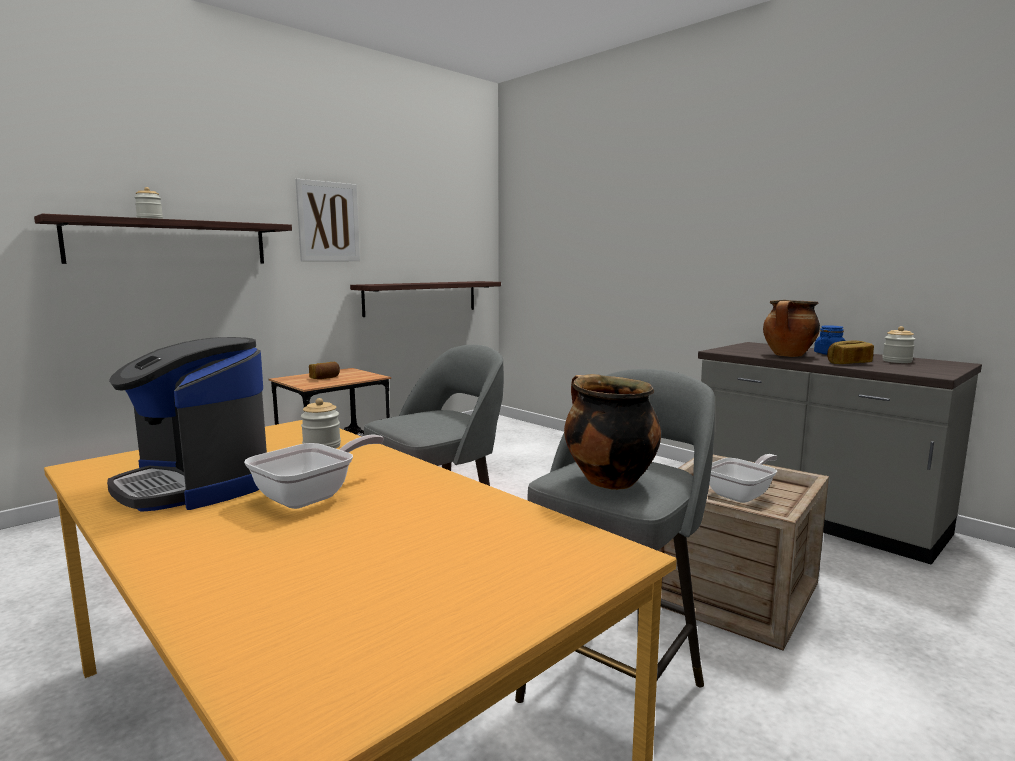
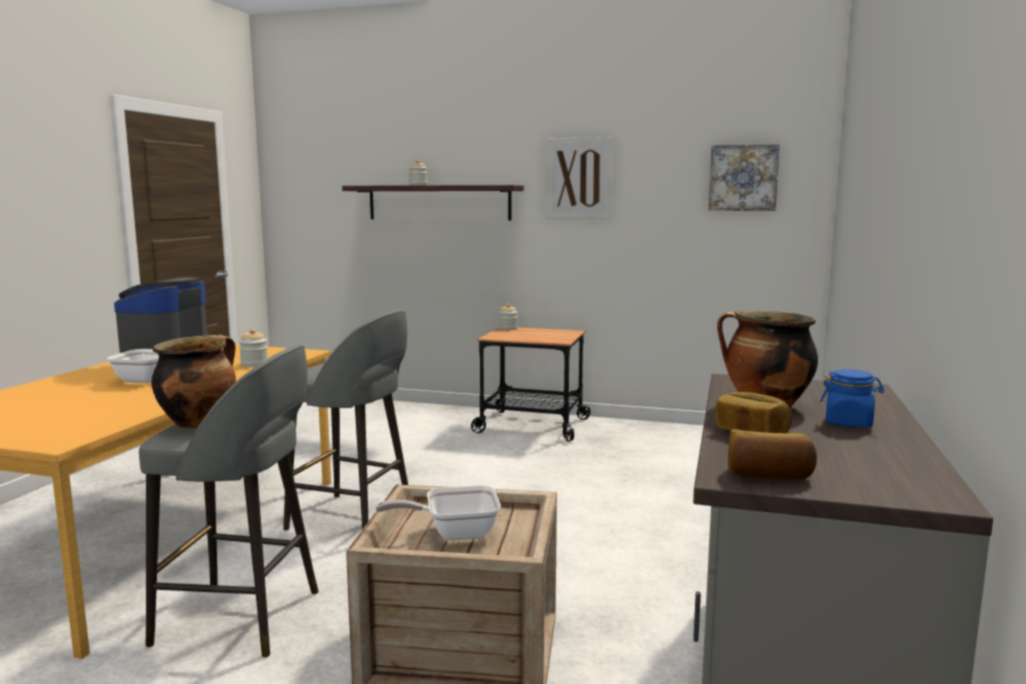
camera: 60 degrees right, 0 degrees up
bread [309,362,340,379] -> bread moved to [728,429,817,480]
shelf [350,281,501,317] -> none
frying pan [709,454,777,503] -> frying pan turned 150 degrees clockwise [376,485,501,541]
jar [882,326,915,363] -> jar moved to [499,304,518,330]
none -> picture [709,144,780,211]

